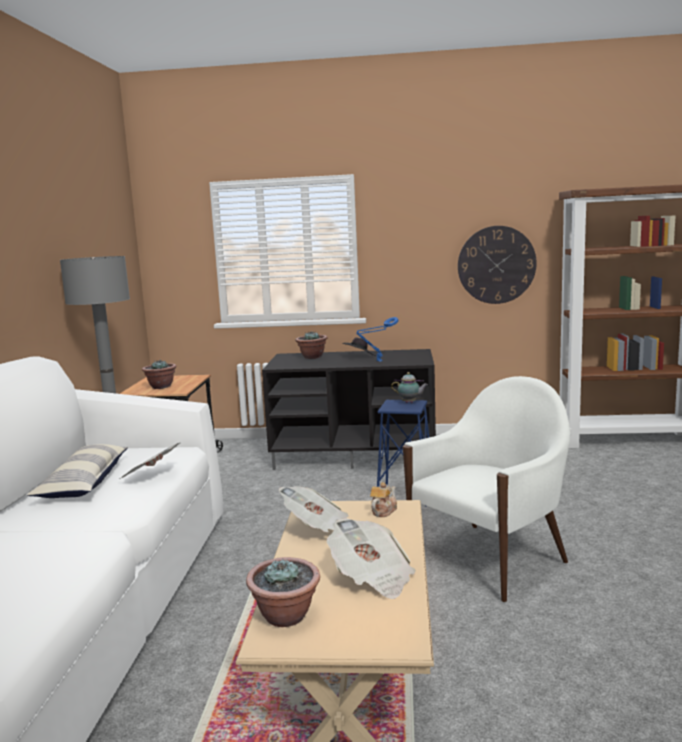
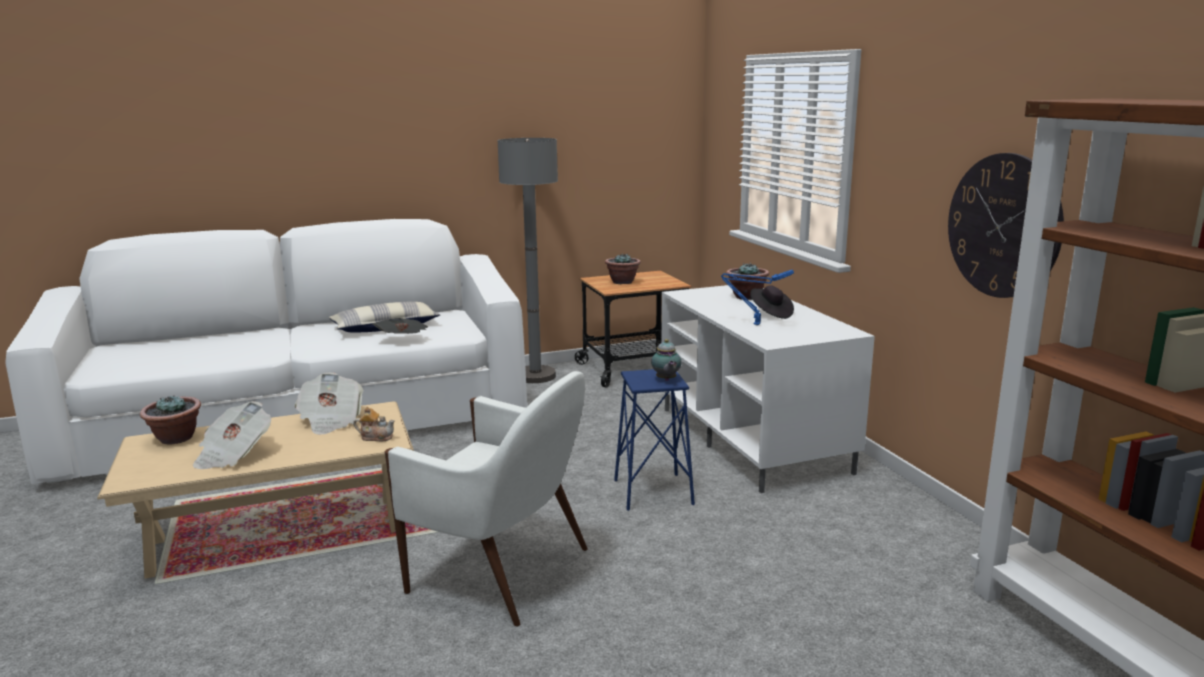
camera: 65 degrees right, 5 degrees up
black tv stand [262,349,436,470] -> white tv stand [661,285,875,493]

